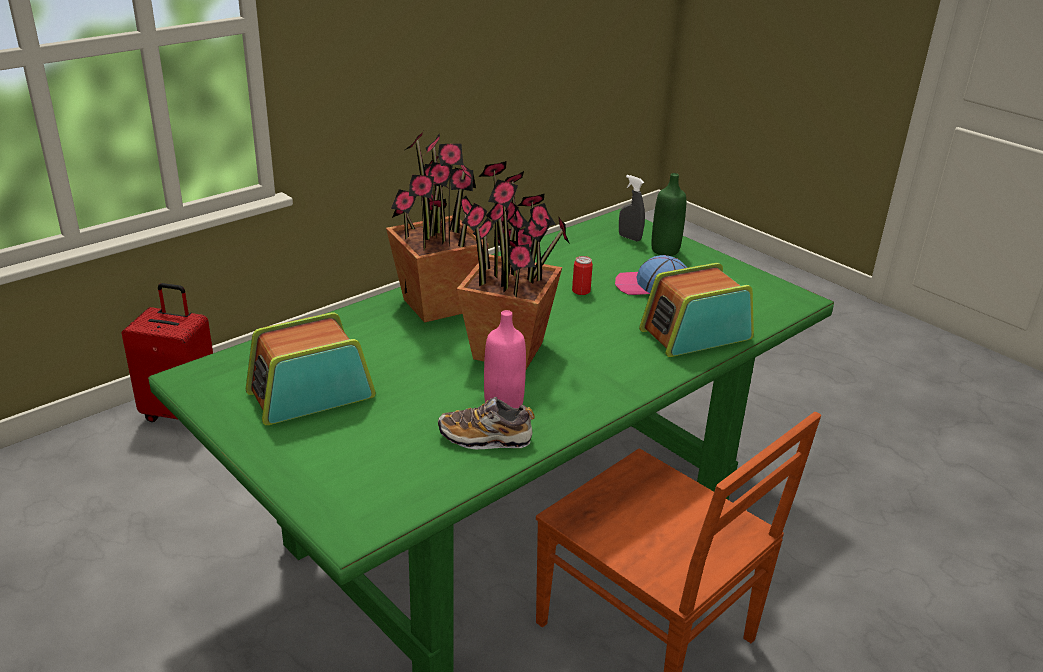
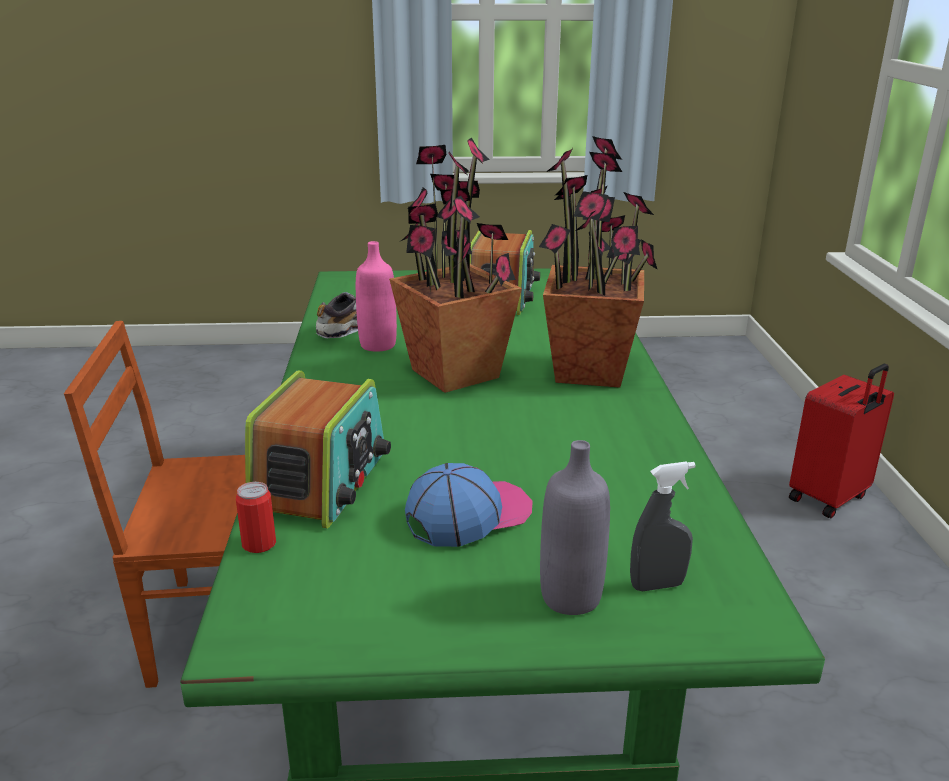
camera: 130 degrees right, 5 degrees down
can [572,256,593,295] -> can moved to [236,482,276,553]
green bottle [651,173,686,256] -> grey bottle [540,440,610,615]

